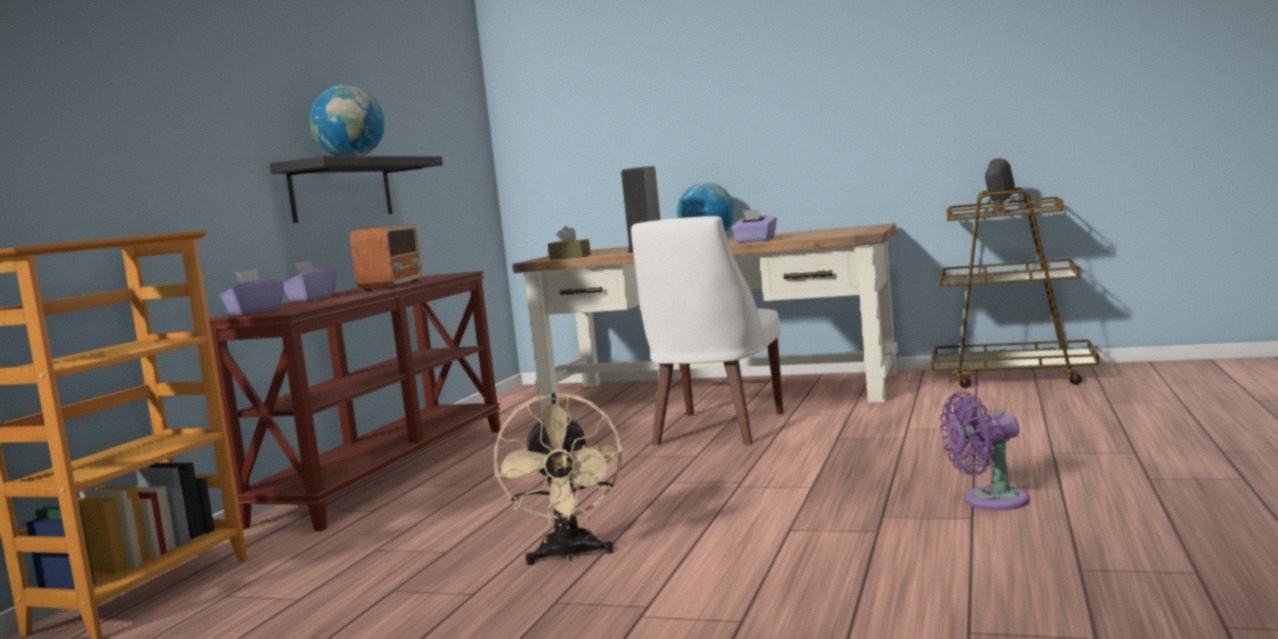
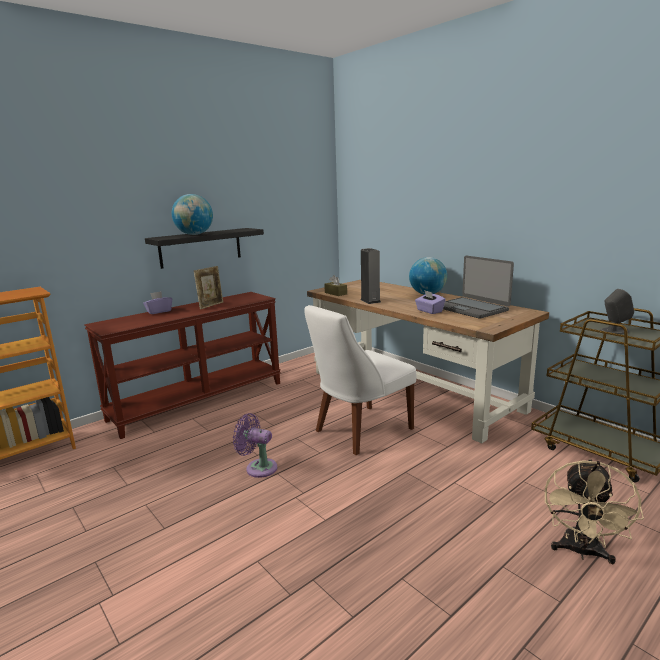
camera: 30 degrees right, 10 degrees up
purple tissue box [220,269,284,315] -> none
radio [350,224,422,291] -> picture frame [194,266,223,309]
beige fan [494,393,623,565] -> beige fan moved to [545,459,644,564]
purple fan [940,392,1030,510] -> purple fan moved to [233,413,277,478]
none -> laptop [443,256,514,319]

